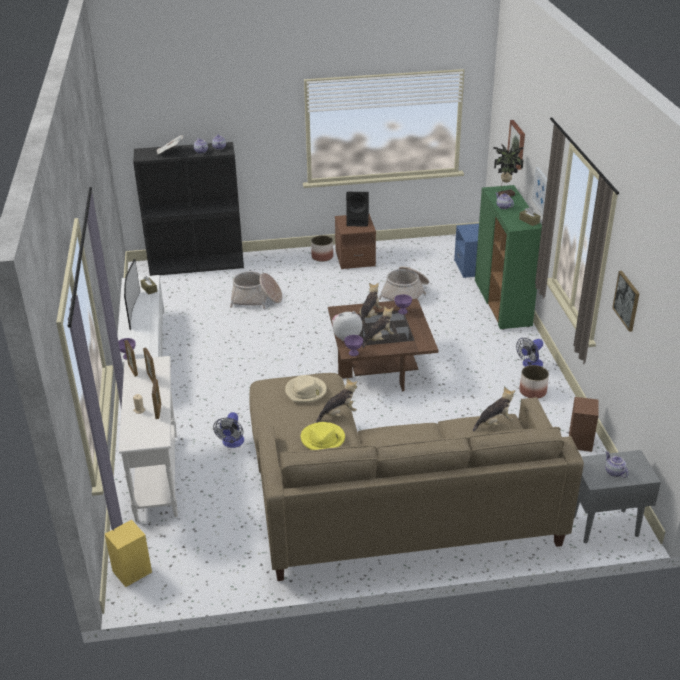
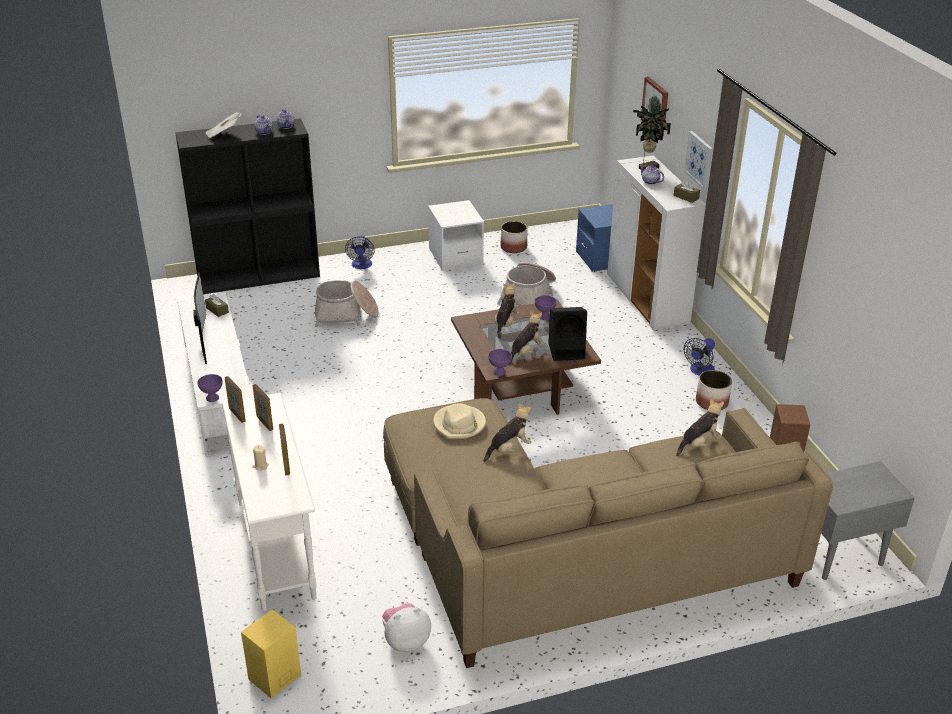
camera: 10 degrees left, 0 degrees up
fan [213,412,244,448] -> fan moved to [345,235,375,269]
yellow hat [301,422,345,450] -> none
planter [311,235,333,262] -> planter moved to [501,221,528,253]
plush toy [332,311,362,341] -> plush toy moved to [382,603,431,652]
brown nightstand [335,214,376,269] -> white nightstand [428,200,484,271]
black speaker [346,192,369,227] -> black speaker moved to [548,307,587,361]
green cabinet [475,185,542,330] -> white cabinet [607,156,706,331]
teapot [605,451,628,478] -> none
picture [612,271,640,332] -> none

